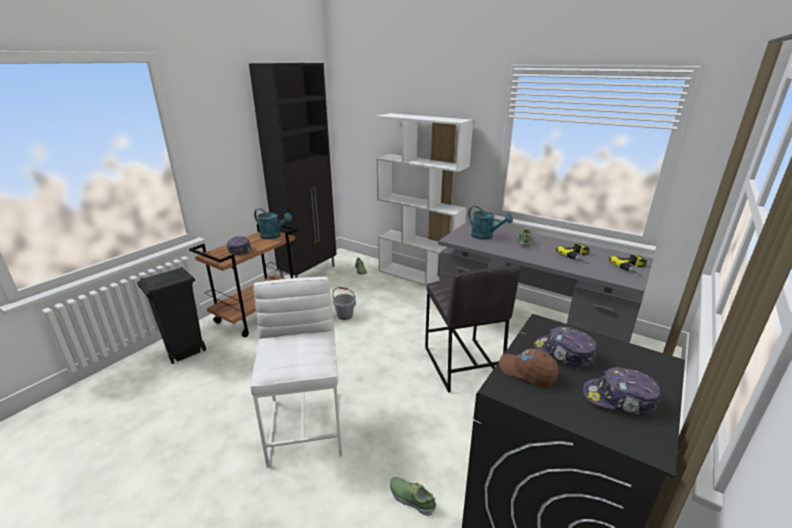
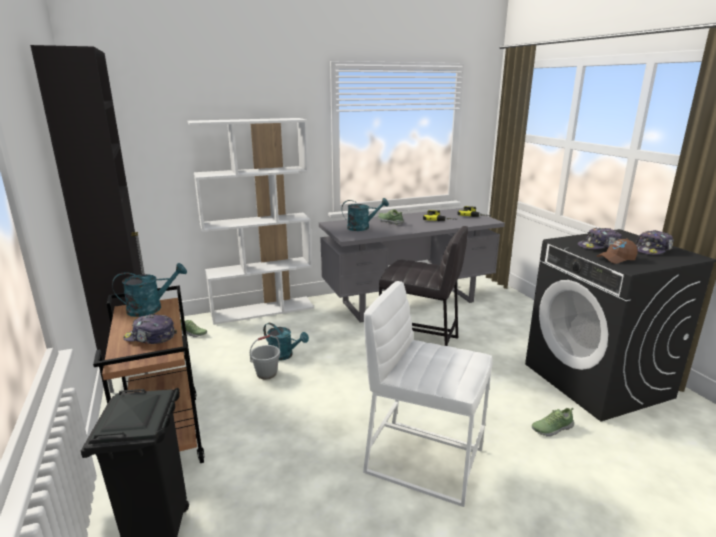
camera: 55 degrees left, 5 degrees down
none -> turquoise watering can [263,323,309,361]

